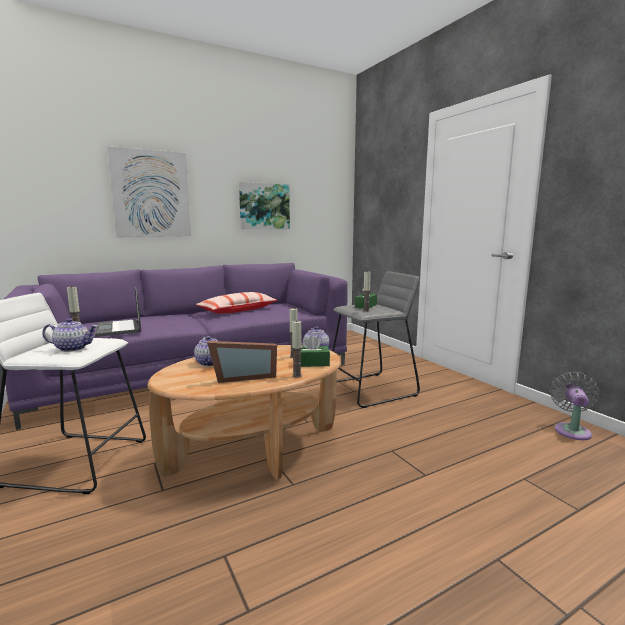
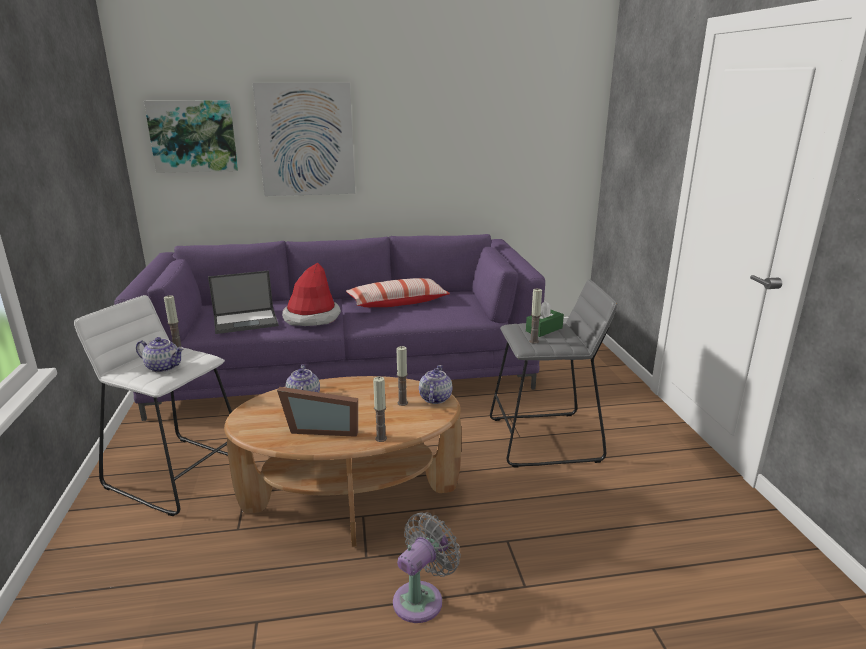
camera: 20 degrees right, 10 degrees up
laptop [95,287,141,337] -> laptop turned 105 degrees counterclockwise [208,270,279,334]
picture [239,182,290,230] -> picture moved to [144,100,238,173]
green tissue box [300,335,330,367] -> none
grey fan [550,372,600,440] -> grey fan moved to [393,512,461,623]
none -> hat [282,263,341,326]

